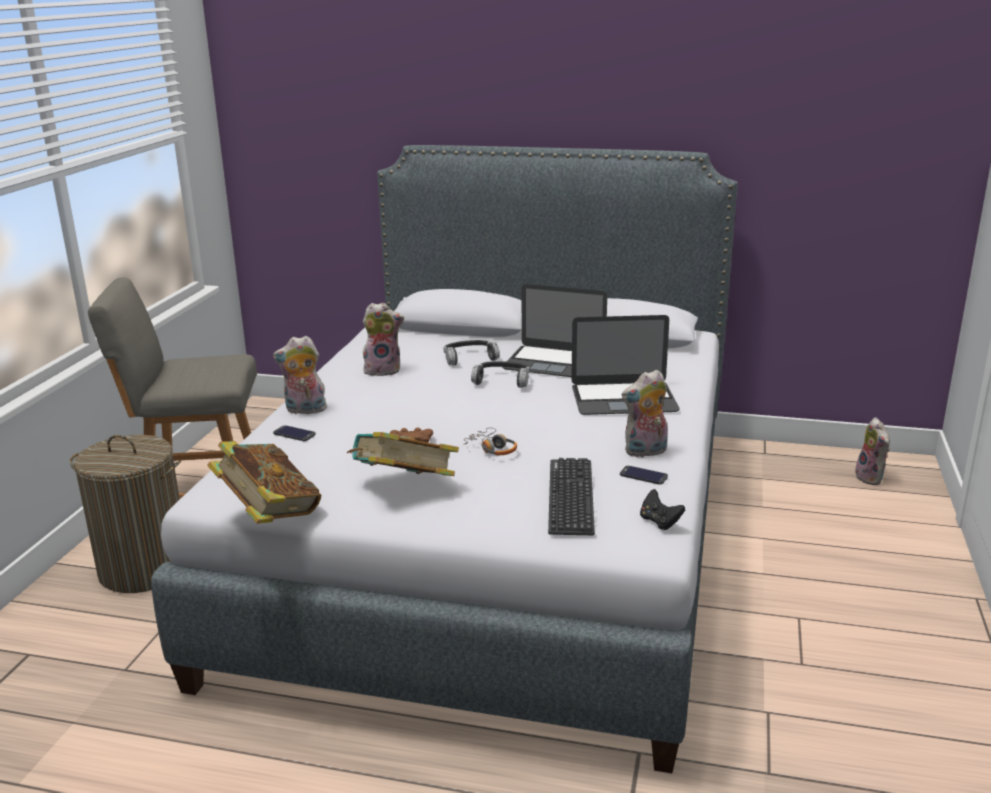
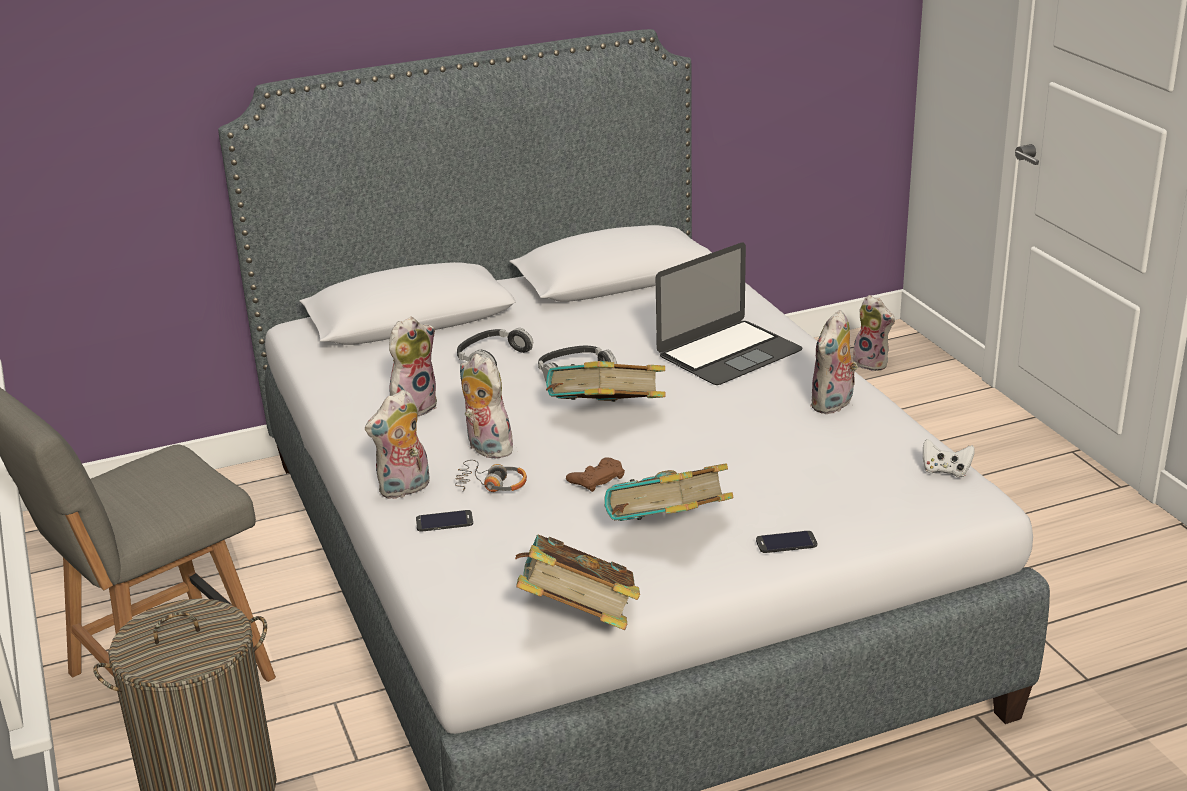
camera: 35 degrees left, 5 degrees up
headphones [463,428,517,455] -> headphones moved to [455,460,527,492]
laptop [502,284,607,377] -> none
keyboard [548,458,595,535] -> none
phone [620,466,668,485] -> phone moved to [756,531,817,553]
black game controller [640,489,685,530] -> white game controller [923,439,974,477]
none -> plush toy [460,354,514,459]
none -> book [546,361,666,402]

